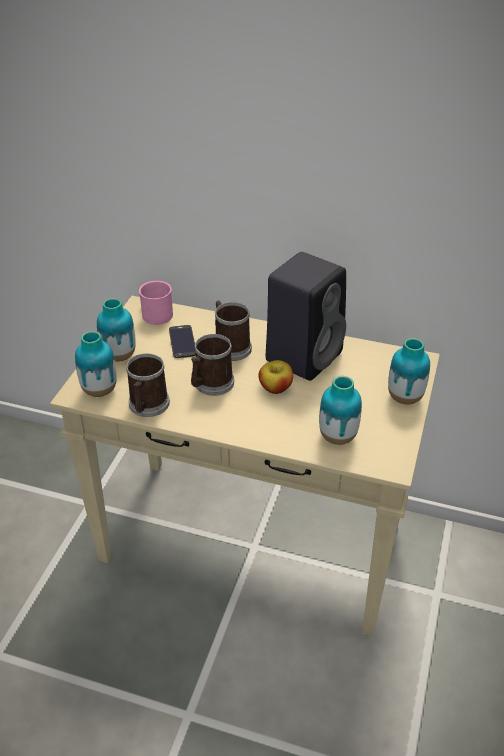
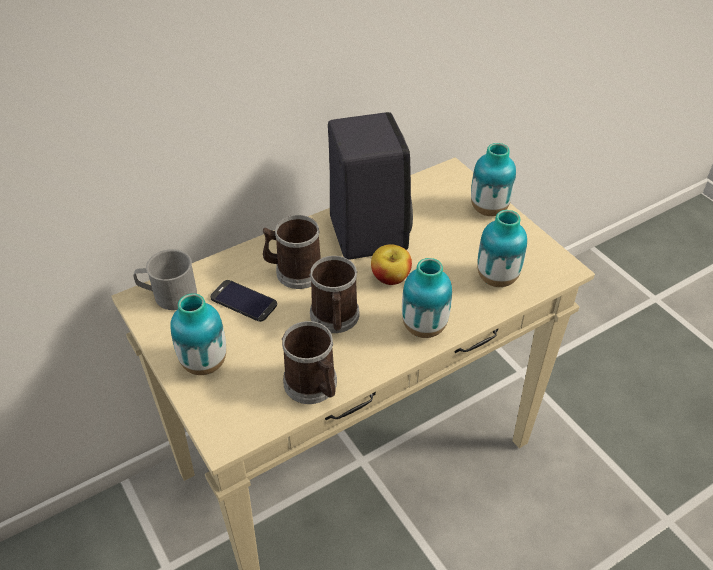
camera: 50 degrees left, 5 degrees up
vase [75,331,117,397] -> vase moved to [402,258,452,338]
pink mug [139,281,173,325] -> grey mug [133,249,197,310]

